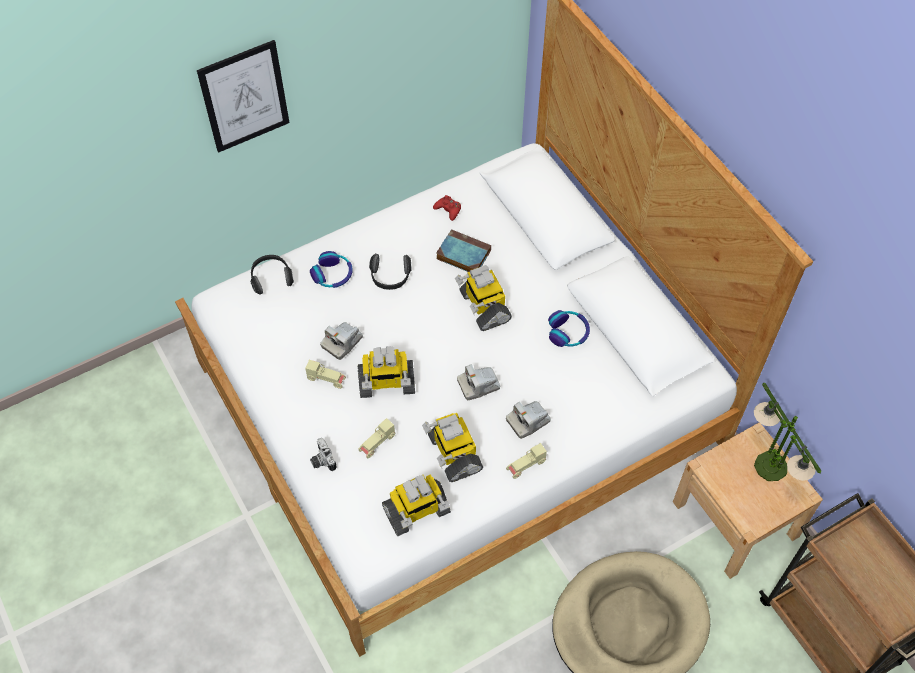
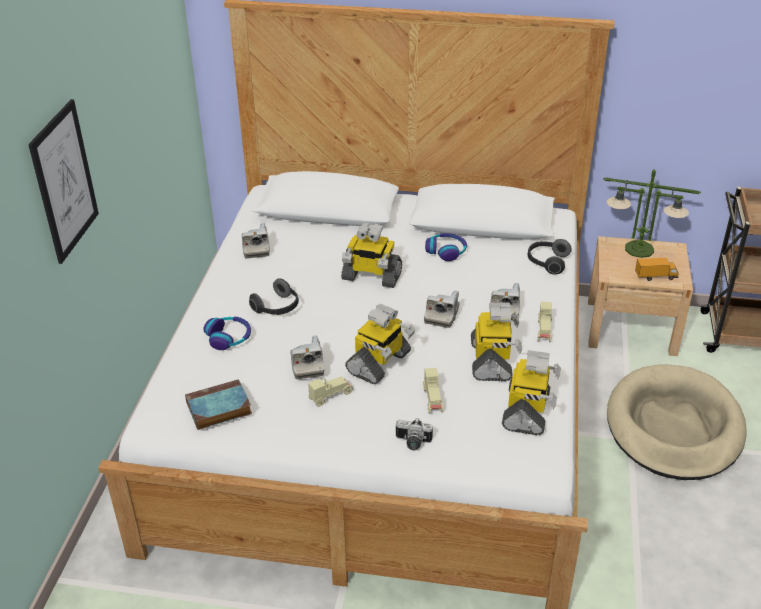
camera: 50 degrees left, 20 degrees down
headphones [250,255,294,295] -> headphones moved to [528,239,572,274]
toy robot [422,413,483,482] -> toy robot turned 105 degrees counterclockwise [471,302,522,381]
red game controller [433,195,461,221] -> camera [242,223,270,259]
book [436,229,491,272] -> book moved to [185,379,252,430]
none -> toy truck [635,258,679,281]

